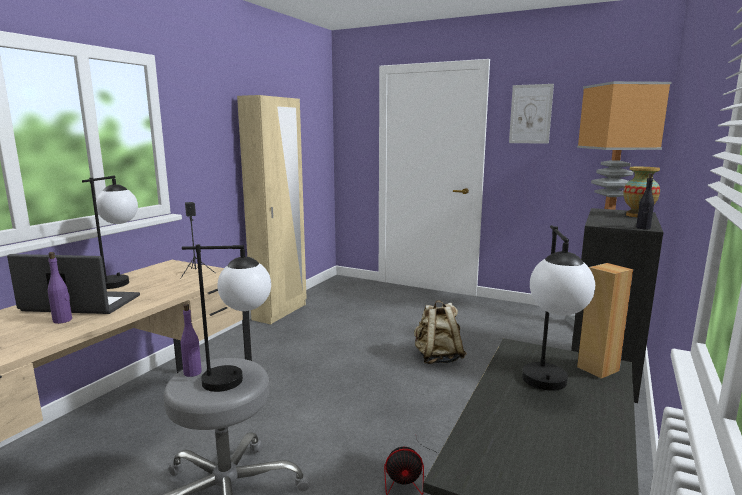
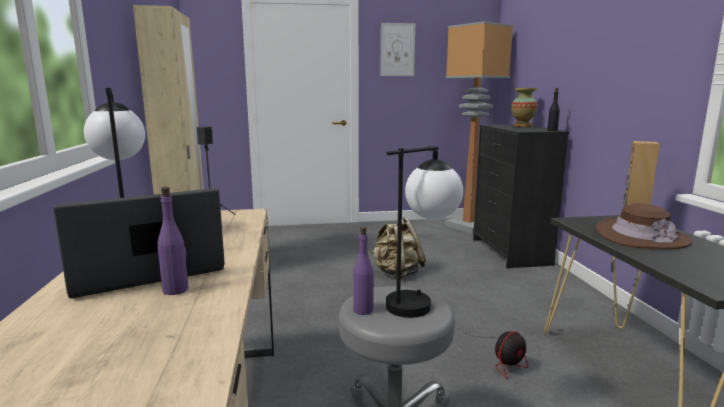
camera: 35 degrees left, 0 degrees up
table lamp [522,225,595,391] -> brown hat [596,203,692,249]

